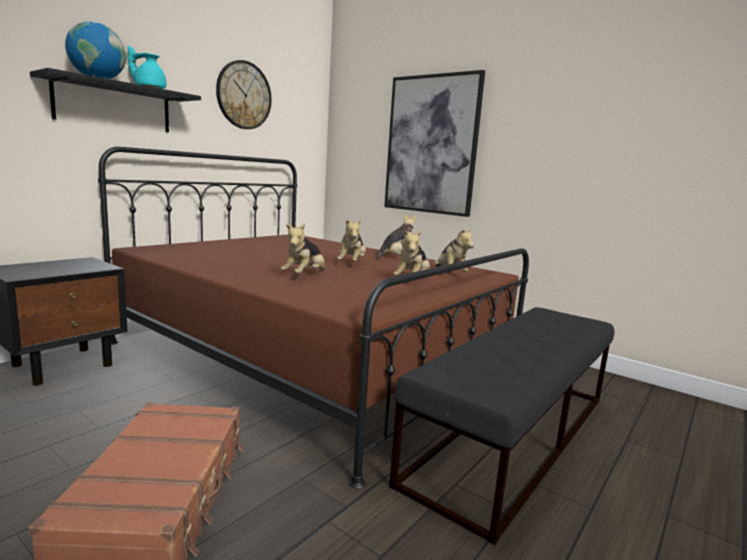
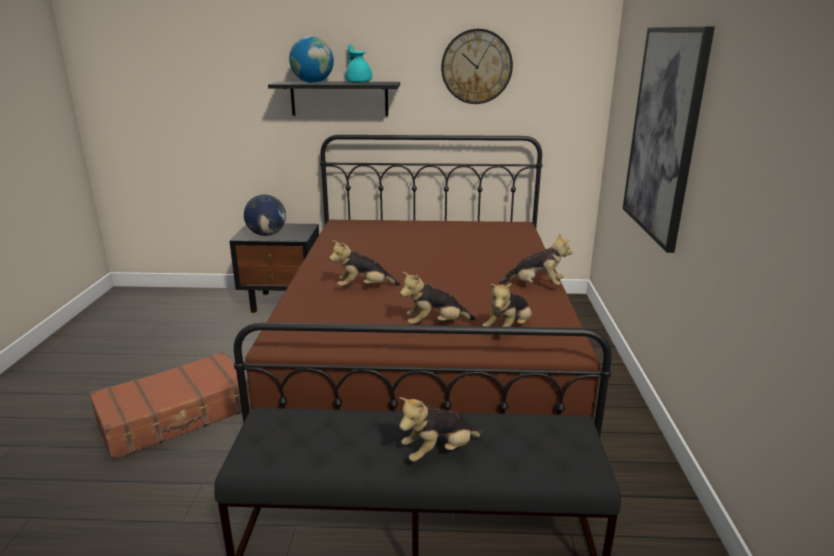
camera: 55 degrees right, 10 degrees up
plush toy [337,219,366,262] -> plush toy moved to [399,397,484,462]
none -> globe [244,195,286,236]

